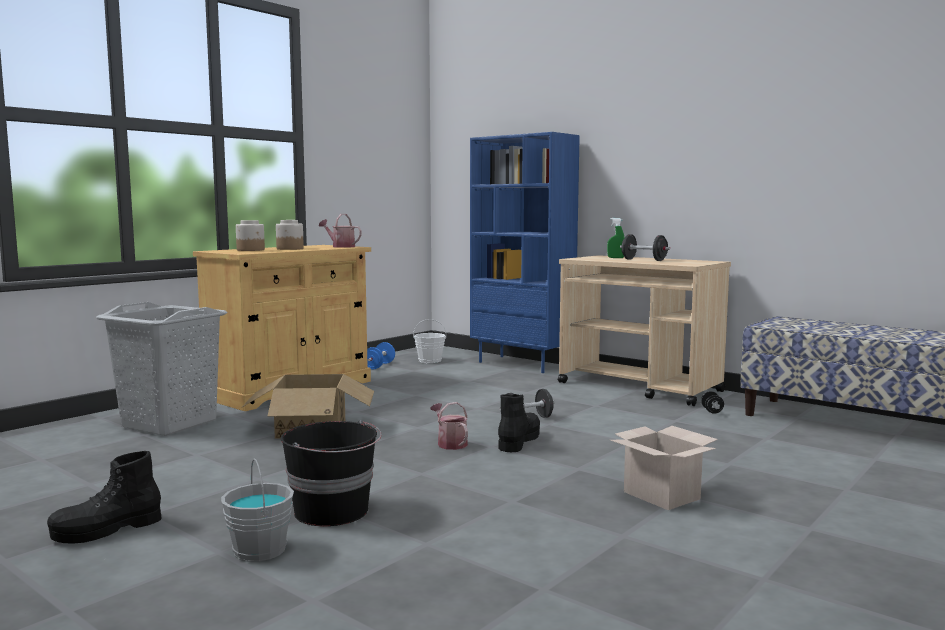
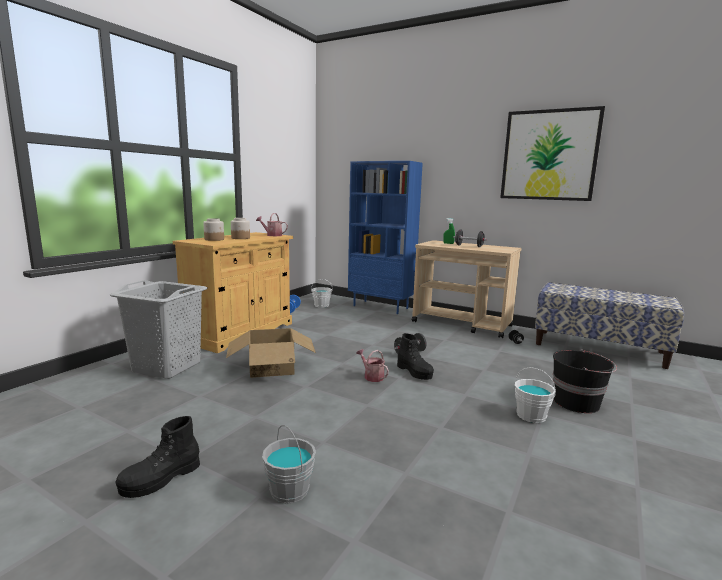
camera: 10 degrees left, 5 degrees up
black bucket [281,420,382,526] -> black bucket moved to [553,349,617,413]
black boot [498,394,540,452] -> black boot turned 135 degrees clockwise [397,333,434,380]
cardboard box [610,426,718,510] -> white bucket [515,367,556,423]
none -> picture [500,106,605,201]

